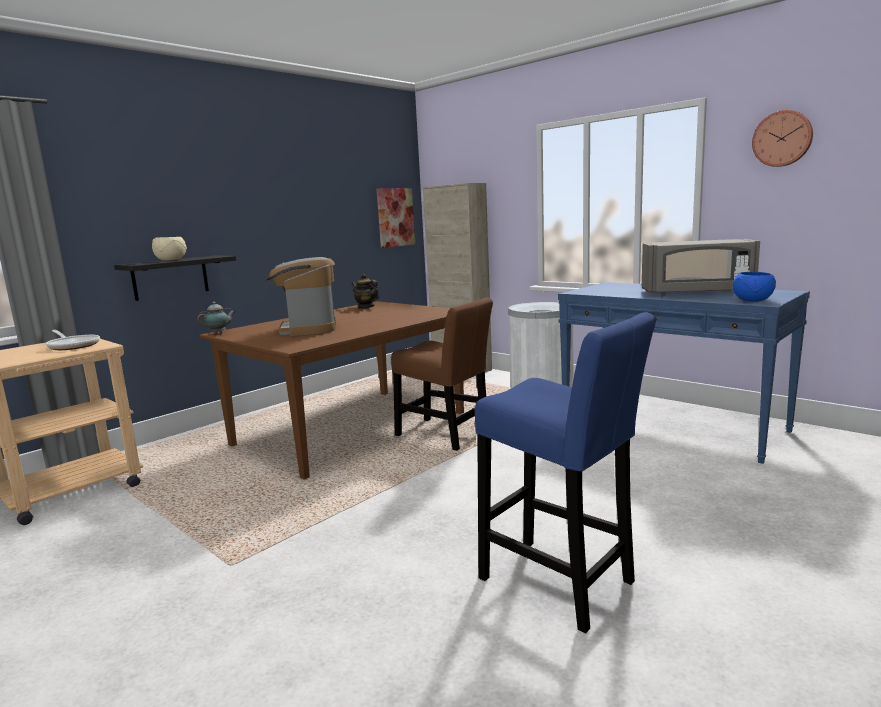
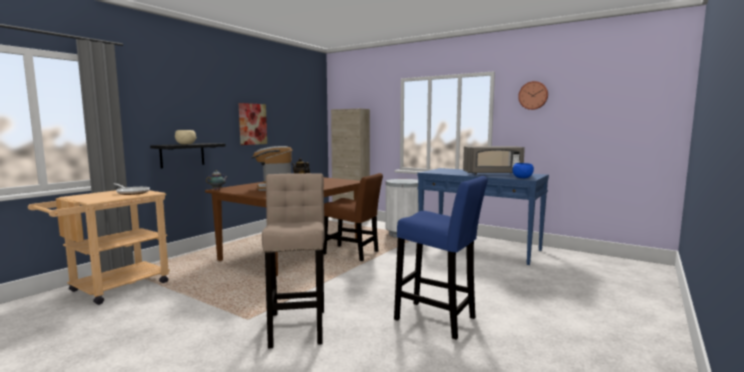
camera: 10 degrees left, 5 degrees down
picture [377,188,415,248] -> picture moved to [239,103,267,145]
none -> beige stool [262,173,325,348]

